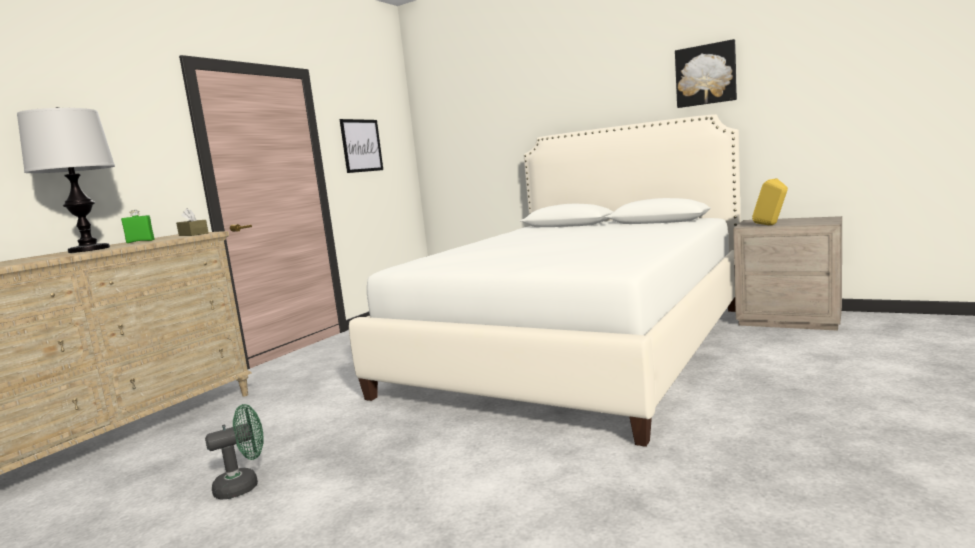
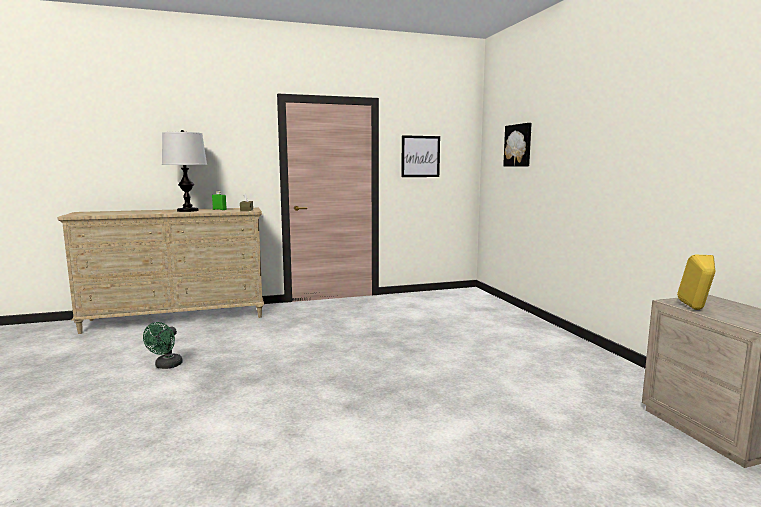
camera: 40 degrees right, 0 degrees up
green fan [205,404,264,500] -> green fan turned 90 degrees clockwise [143,322,183,369]
white bed [349,114,741,447] -> none
picture [675,39,737,108] -> picture moved to [503,123,532,166]

